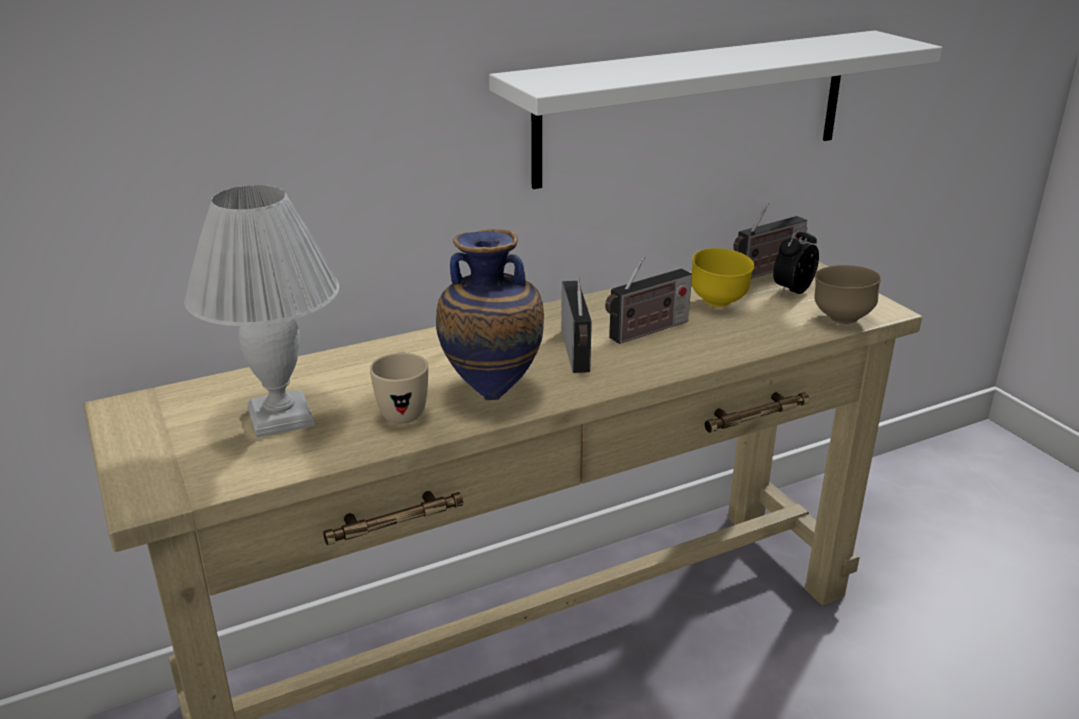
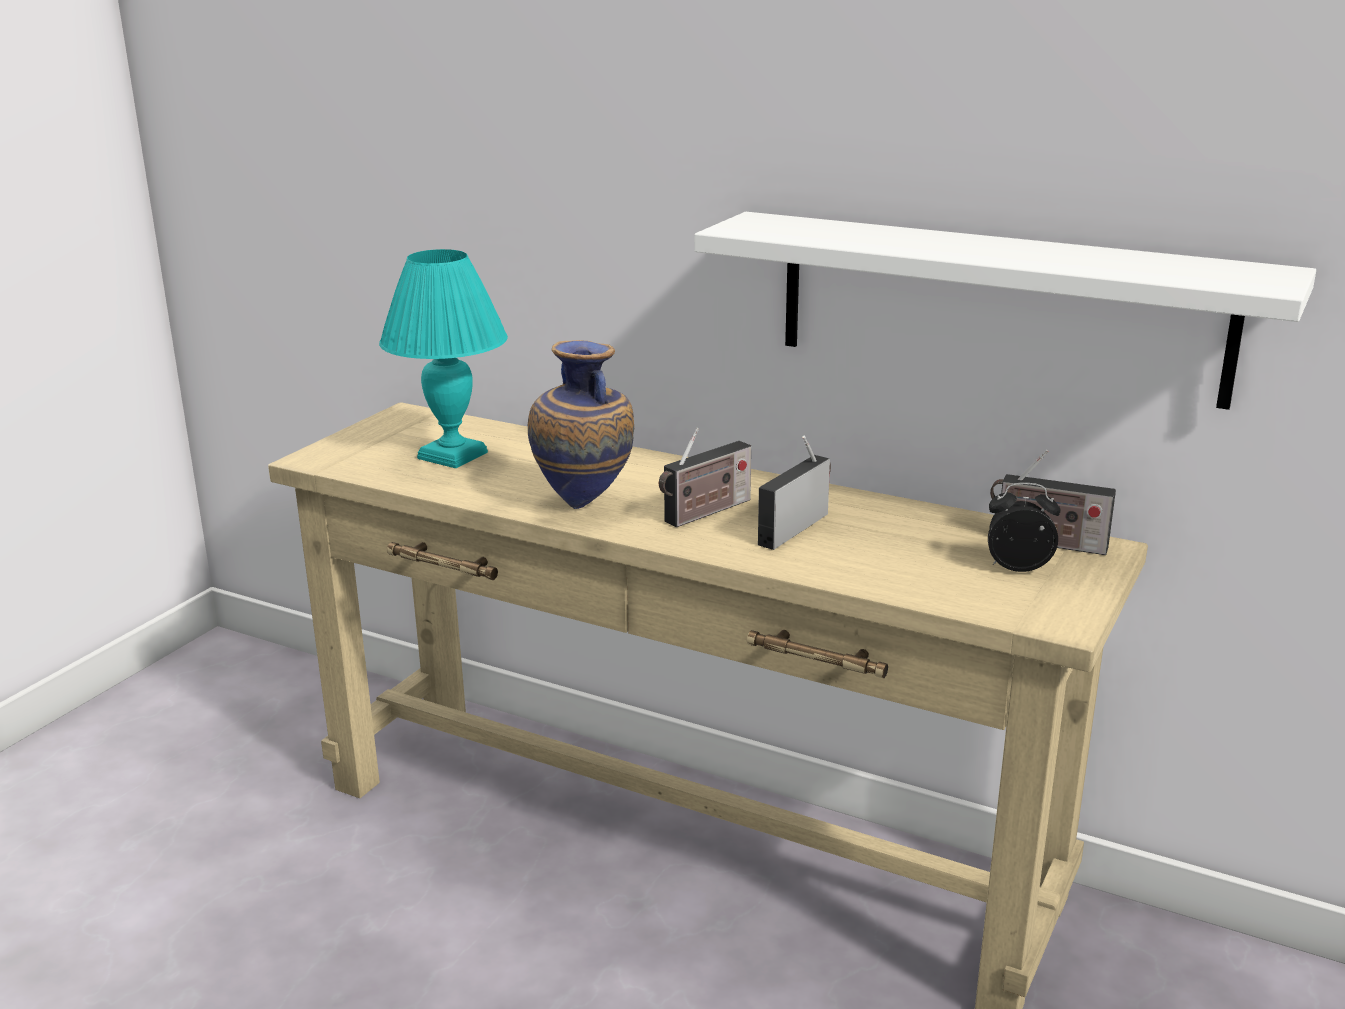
camera: 55 degrees right, 5 degrees down
white table lamp [184,185,339,438] -> turquoise table lamp [379,249,508,468]
beige mug [370,352,429,424] -> none
radio [605,256,692,344] -> radio turned 105 degrees clockwise [758,436,831,550]
yellow bowl [691,248,754,307] -> none
brown bowl [814,265,881,324] -> none

